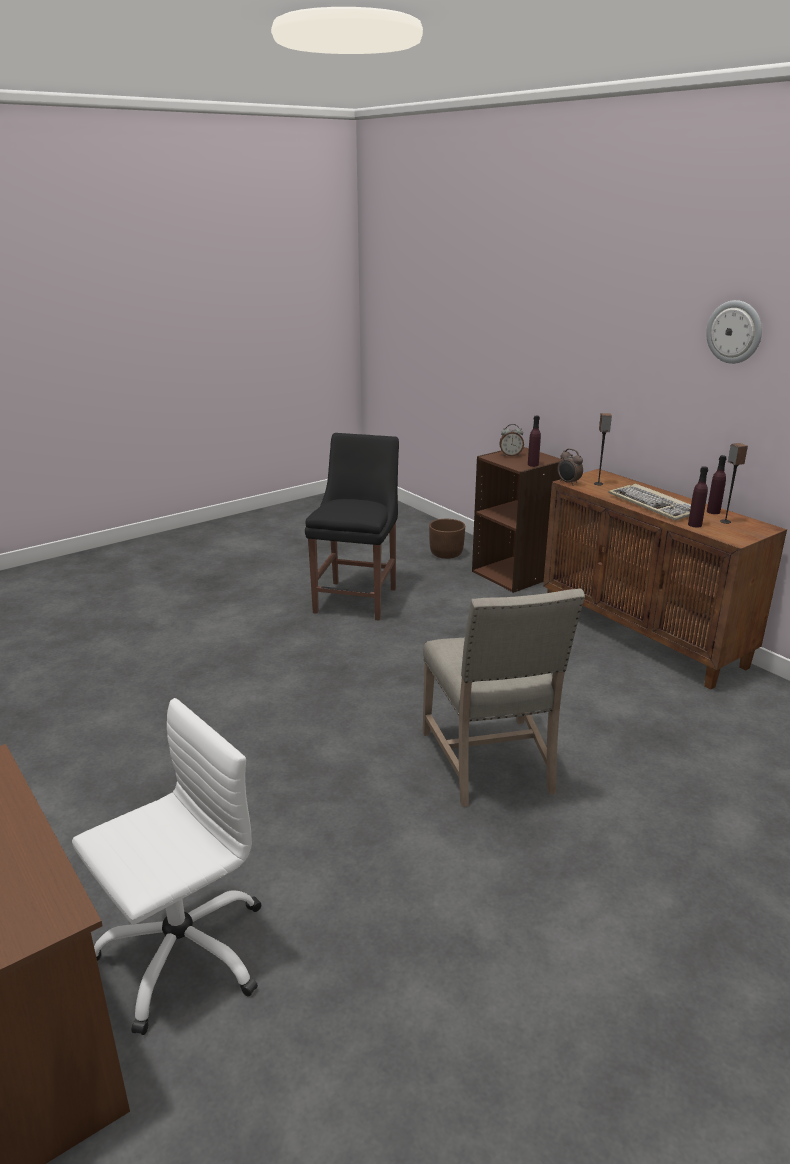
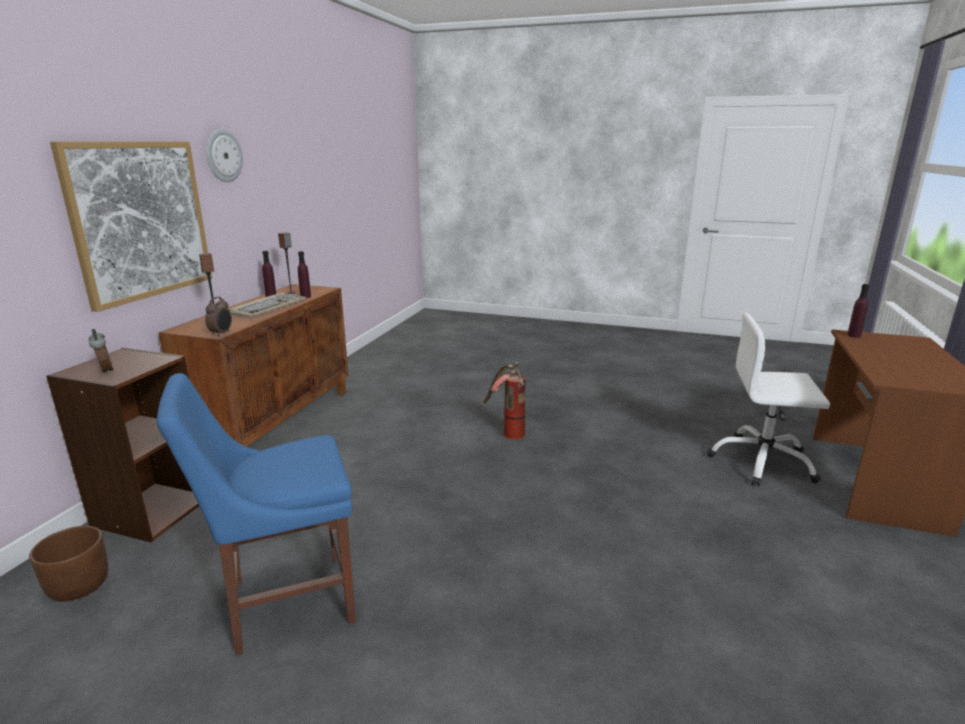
camera: 125 degrees left, 5 degrees down
black chair [305,433,399,621] -> blue chair [157,373,356,656]
beige chair [423,588,585,807] -> fire extinguisher [482,362,525,440]
purple bottle [528,416,541,467] -> purple bottle moved to [847,284,869,338]
none -> picture [50,142,212,312]

